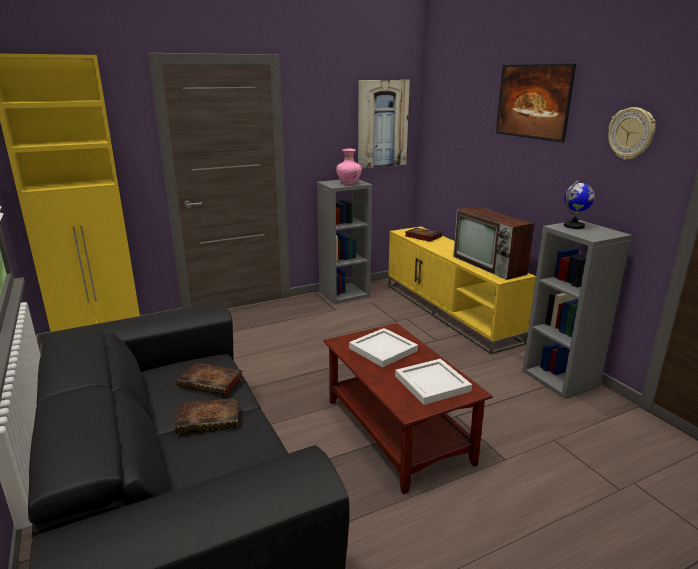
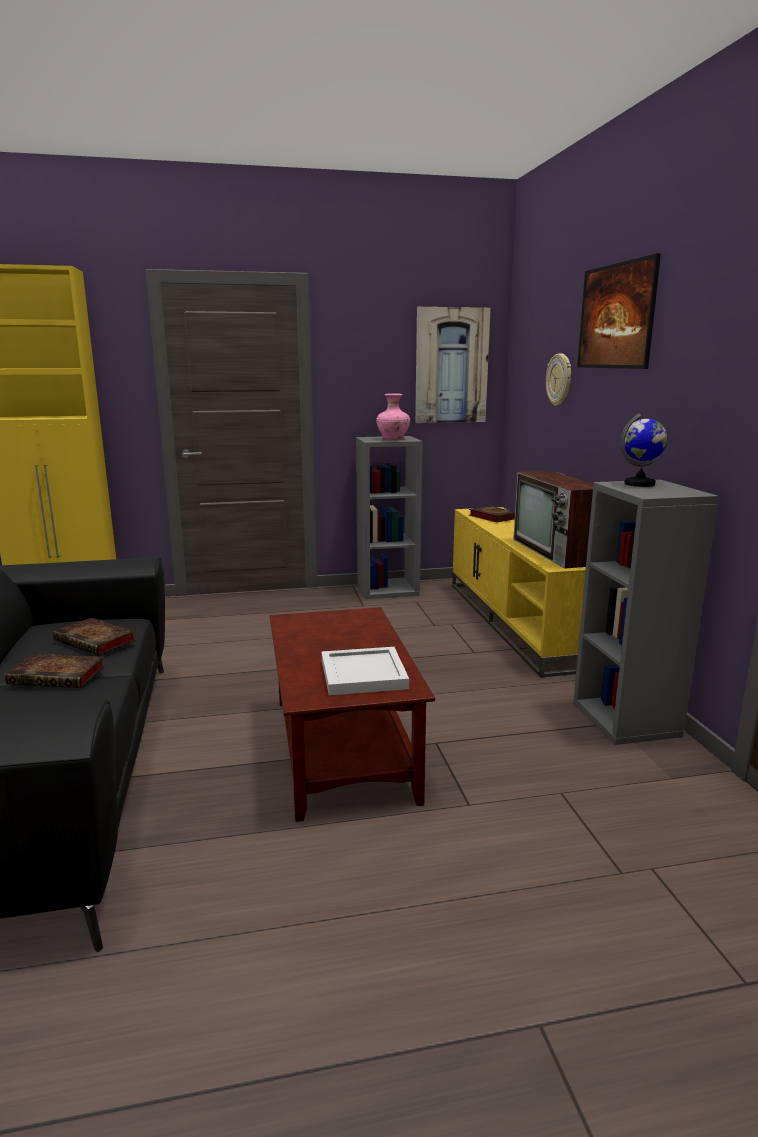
camera: 15 degrees right, 5 degrees down
white tray [349,328,418,368] -> none
wall clock [608,107,656,160] -> wall clock moved to [546,353,571,406]

